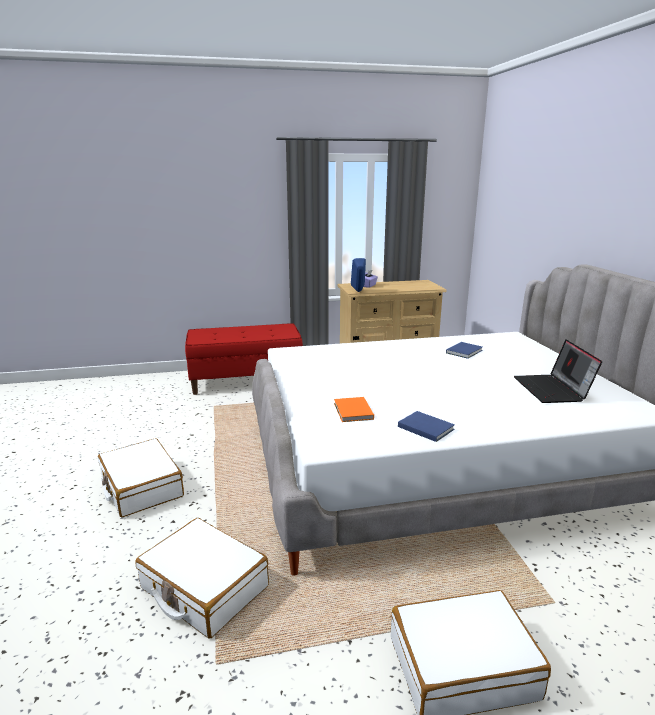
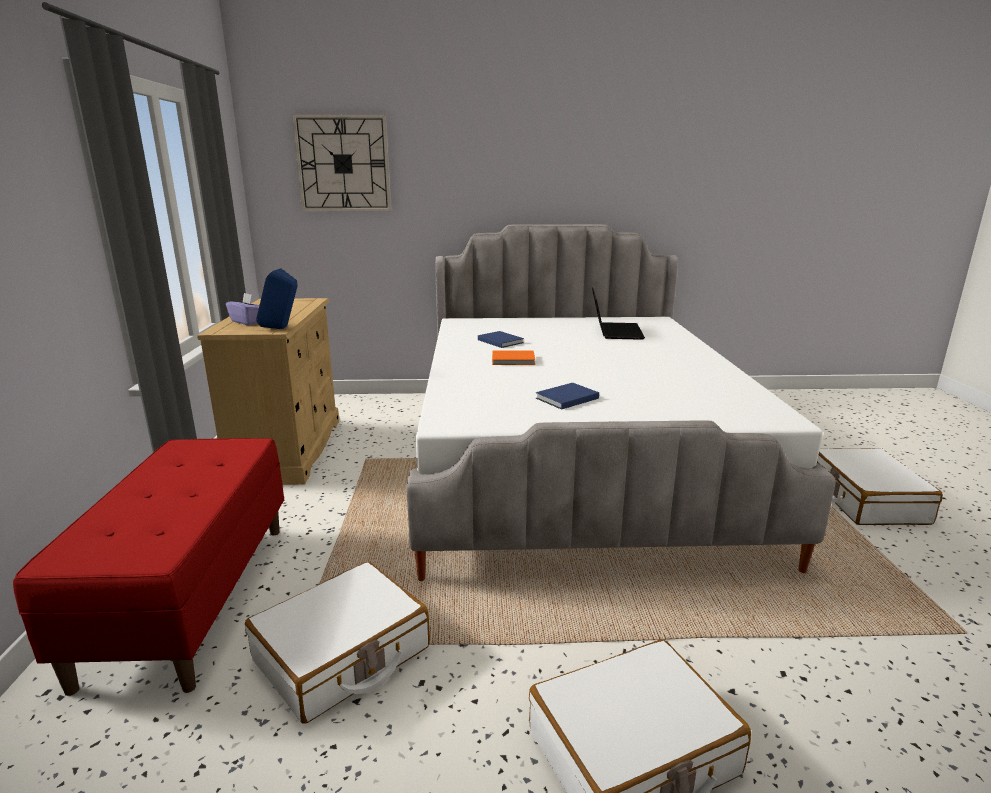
camera: 80 degrees left, 0 degrees up
white suitcase [135,518,269,638] -> white suitcase moved to [245,562,430,724]
orange book [334,397,374,422] -> orange book moved to [492,351,535,365]
blue book [398,411,455,442] -> blue book moved to [536,383,599,410]
laptop [514,340,602,403] -> laptop turned 90 degrees counterclockwise [592,287,645,340]
none -> wall clock [292,114,391,211]

